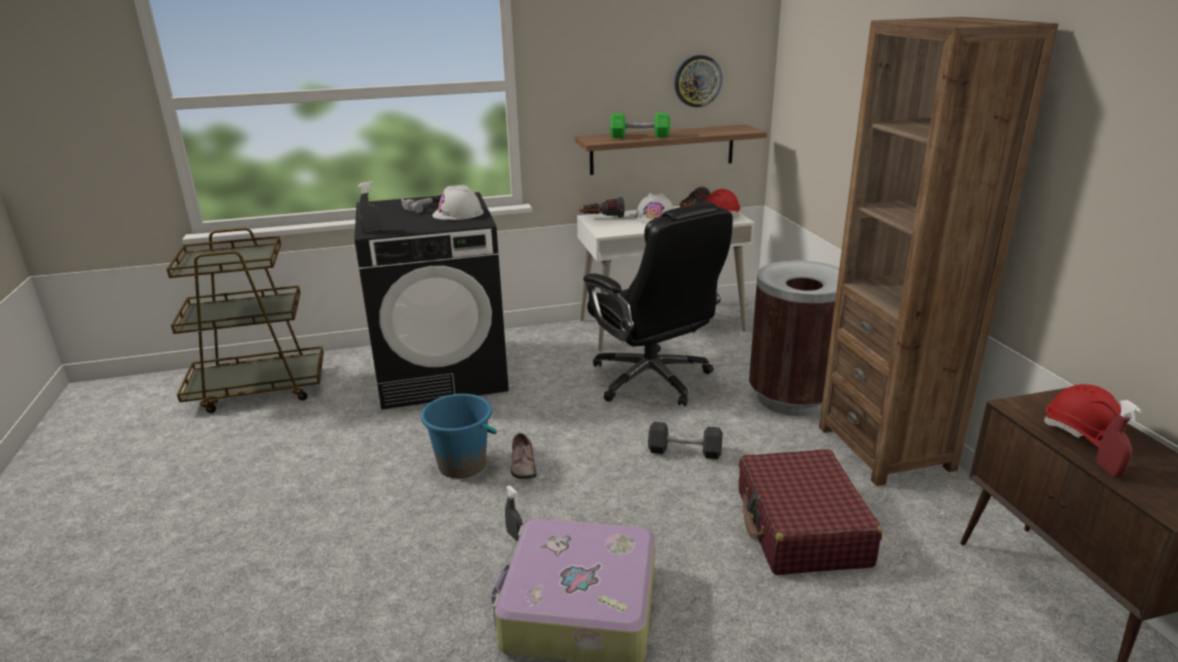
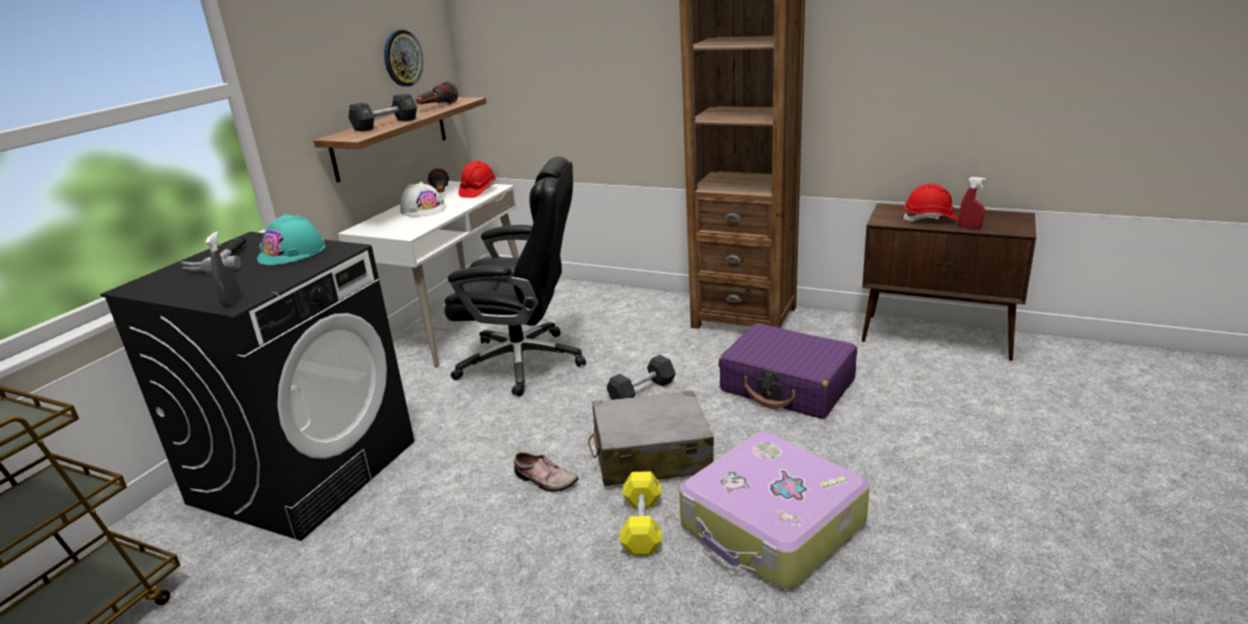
camera: 50 degrees left, 0 degrees up
blue bucket [421,394,497,479] -> none
white hard hat [432,185,484,220] -> turquoise hard hat [257,214,326,265]
grey spray bottle [505,485,523,541] -> yellow dumbbell [620,471,662,555]
flashlight [579,197,625,218] -> flashlight moved to [416,81,458,104]
green dumbbell [610,113,670,138] -> black dumbbell [348,94,417,132]
red suitcase [739,449,882,575] -> purple suitcase [719,323,857,419]
brown trash can [749,260,839,416] -> none
none -> grey suitcase [588,391,714,486]

